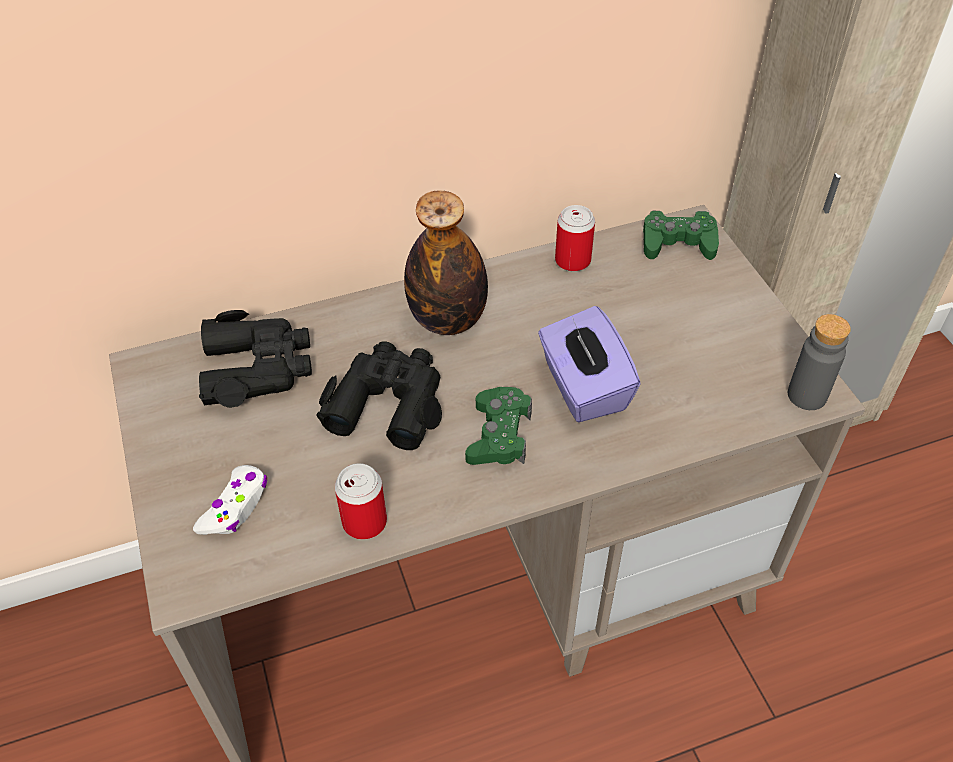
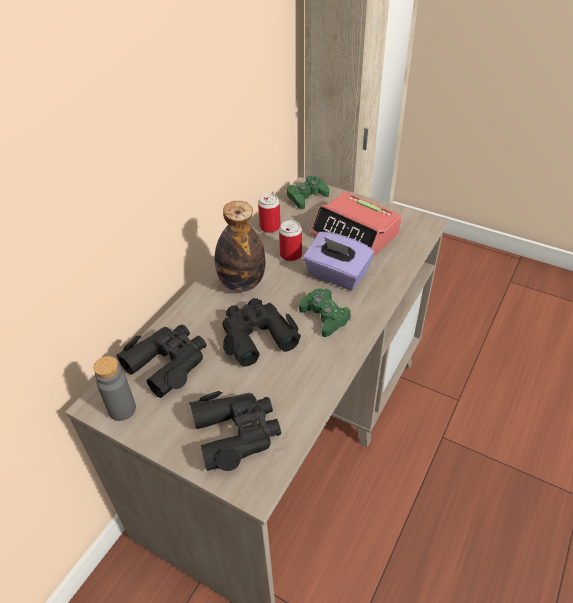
camera: 40 degrees left, 5 degrees down
white game controller [193,465,267,535] -> black binoculars [189,391,281,471]
can [335,463,387,539] -> can moved to [279,220,302,261]
grey bottle [788,314,851,410] -> grey bottle moved to [93,356,136,421]
none -> alarm clock [310,192,401,257]

